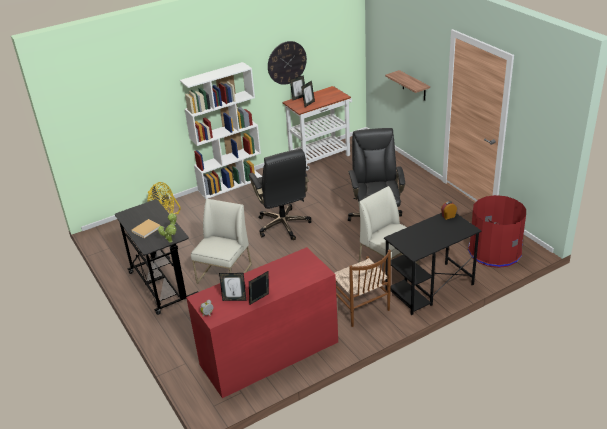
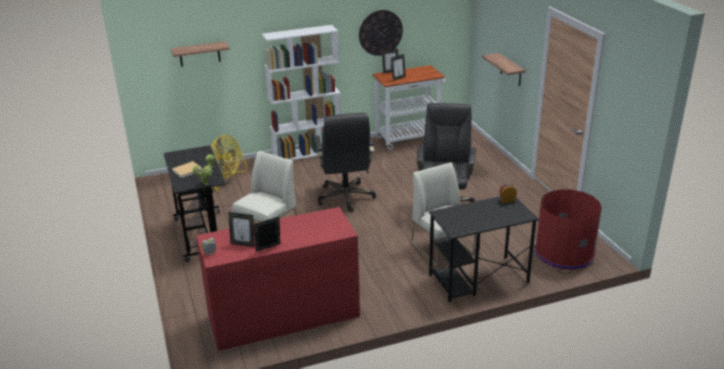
camera: 10 degrees right, 5 degrees down
brown chair [335,250,391,327] -> none
none -> shelf [171,41,230,67]

